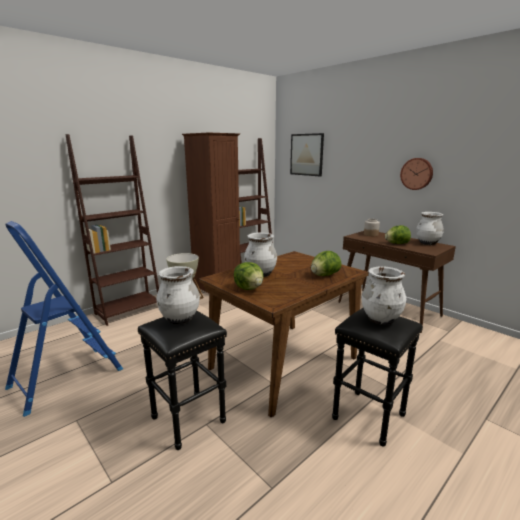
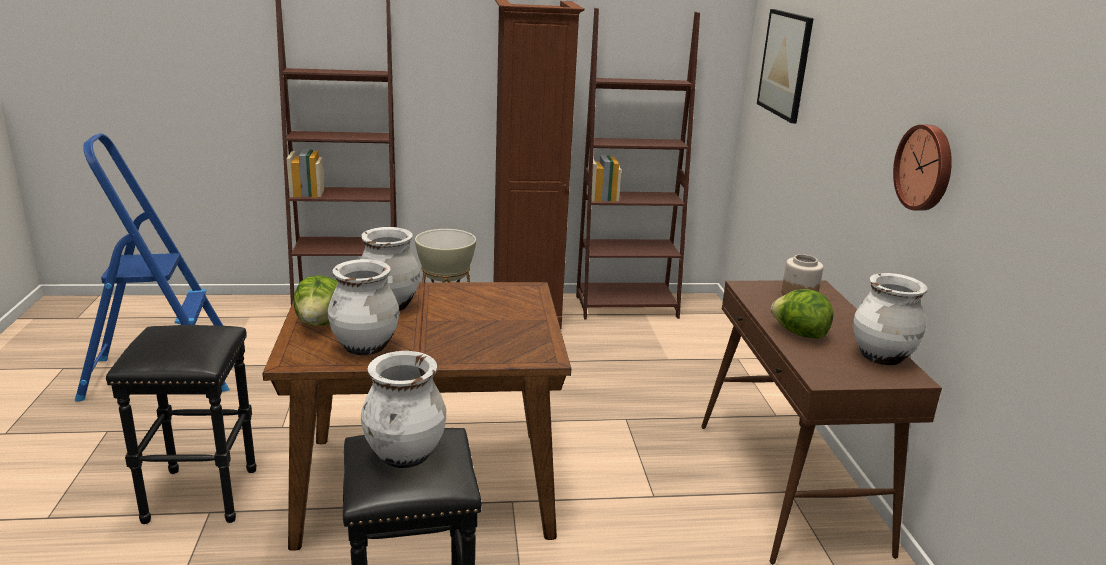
camera: 35 degrees right, 5 degrees up
white vase [156,266,200,324] -> white vase moved to [328,259,399,355]
lettuce [311,251,342,276] -> none

